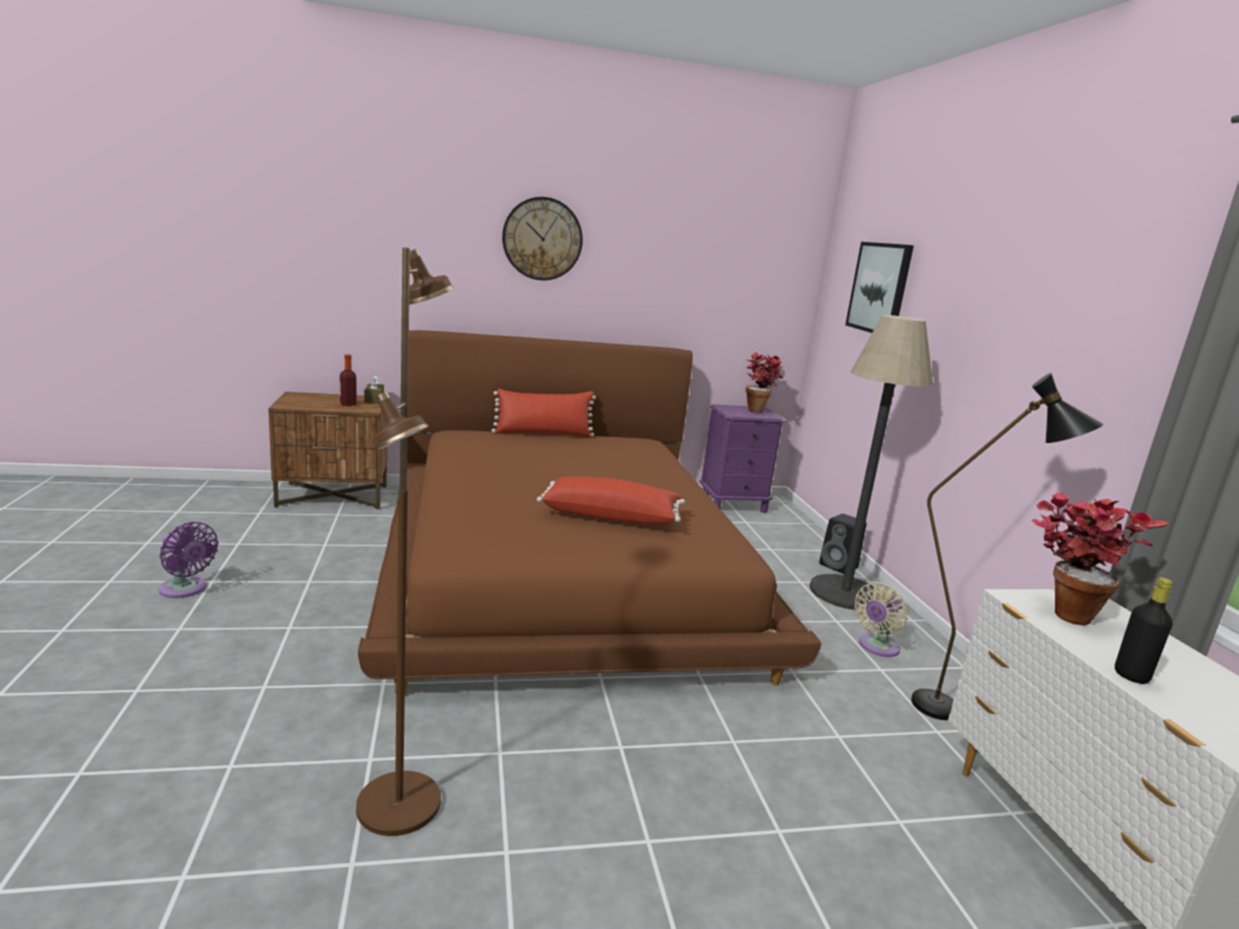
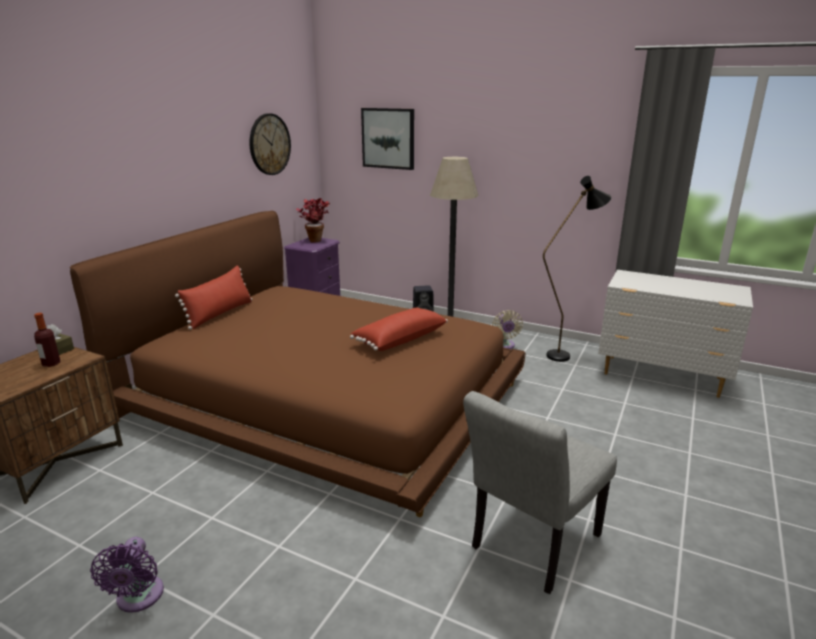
camera: 50 degrees left, 5 degrees up
purple fan [159,522,219,598] -> purple fan turned 105 degrees clockwise [90,537,164,613]
brown floor lamp [356,247,454,836] -> grey chair [463,391,617,594]
wall clock [502,197,583,280] -> wall clock moved to [249,113,291,175]
potted plant [1032,493,1169,625] -> none
black bottle [1115,577,1173,684] -> none

